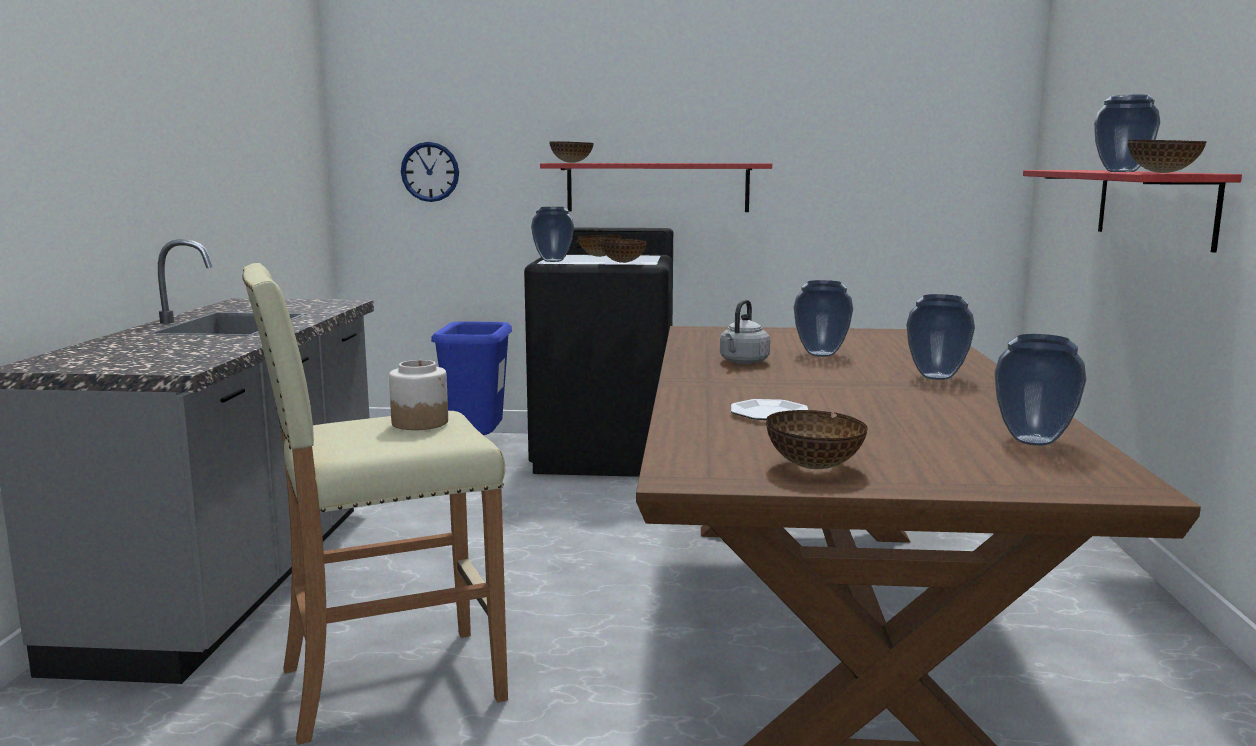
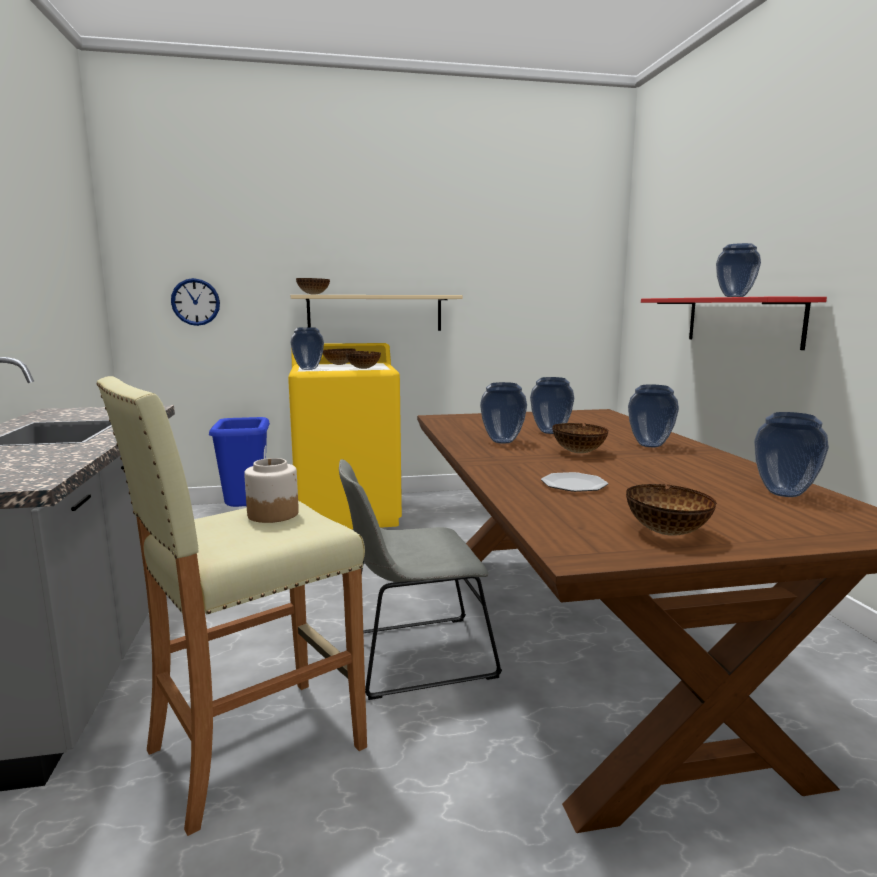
camera: 15 degrees left, 0 degrees up
black washing machine [524,227,673,477] -> yellow washing machine [288,343,402,529]
red shelf [540,163,772,212] -> beige shelf [290,295,463,331]
grey kettle [720,300,770,364] -> vase [480,382,527,444]
bowl [1128,140,1207,173] -> bowl moved to [552,423,609,453]
none -> grey chair [339,459,502,700]

